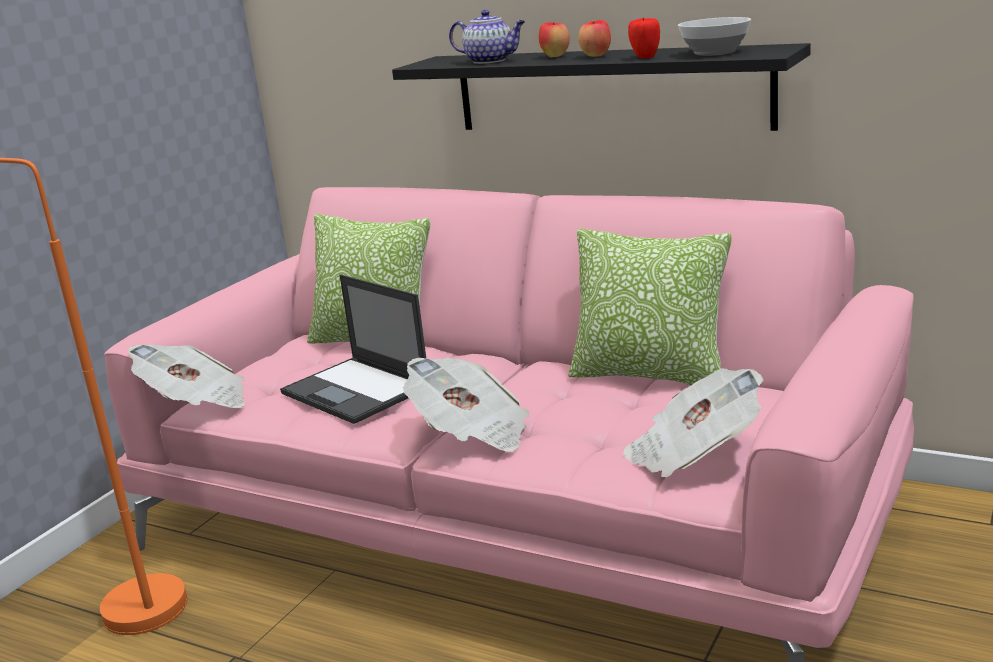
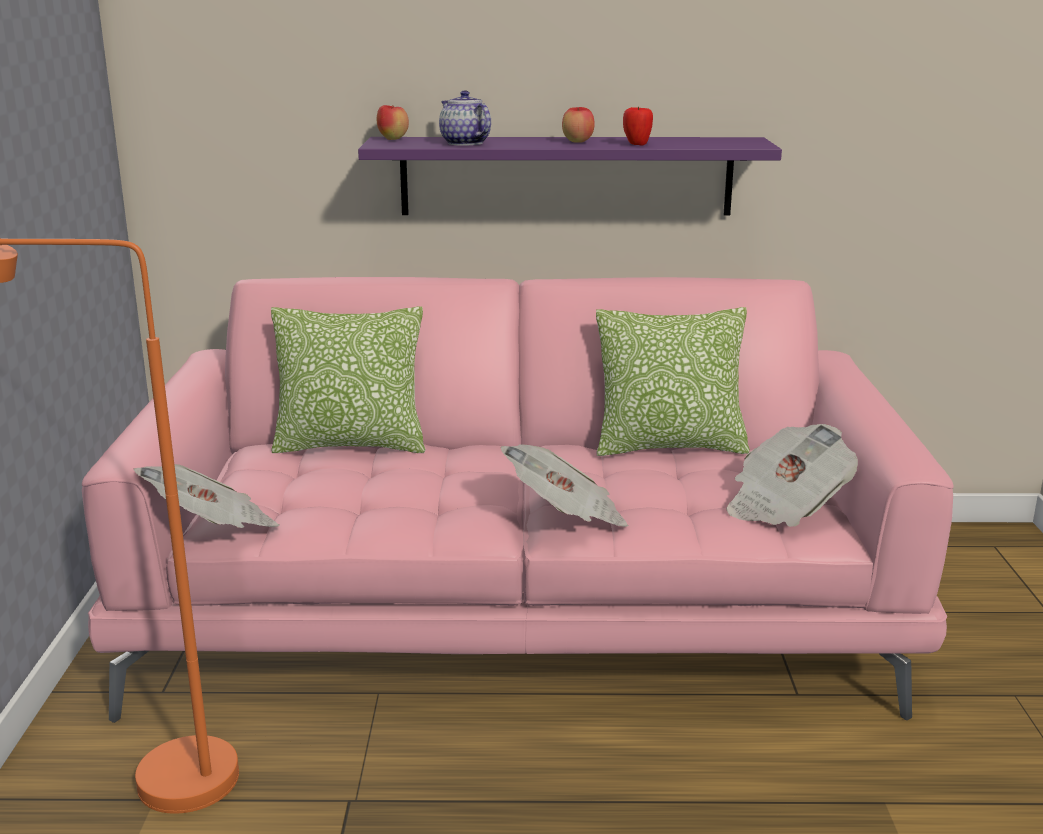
camera: 30 degrees left, 0 degrees up
laptop [280,274,426,424] -> none
black shelf [392,43,811,131] -> purple shelf [358,137,782,216]
teapot [449,10,525,64] -> teapot turned 120 degrees counterclockwise [439,91,491,146]
apple [539,22,570,57] -> apple moved to [377,105,409,140]
bowl [678,17,751,56] -> none

